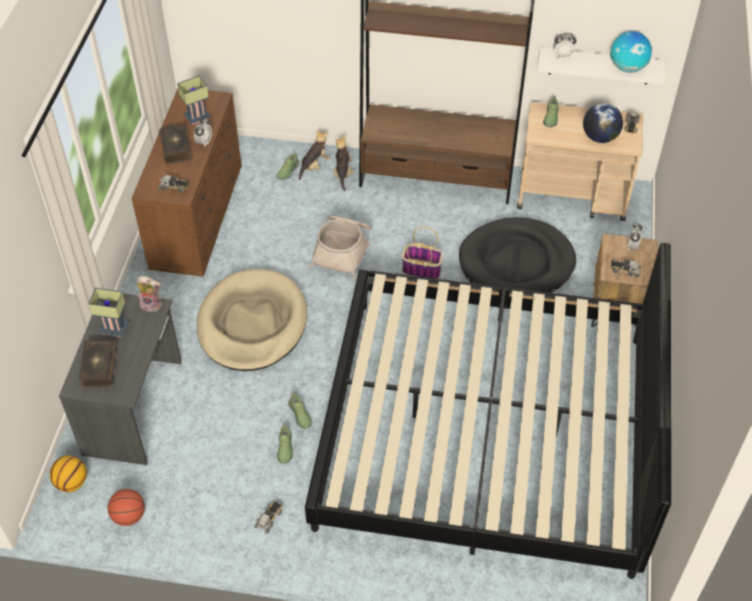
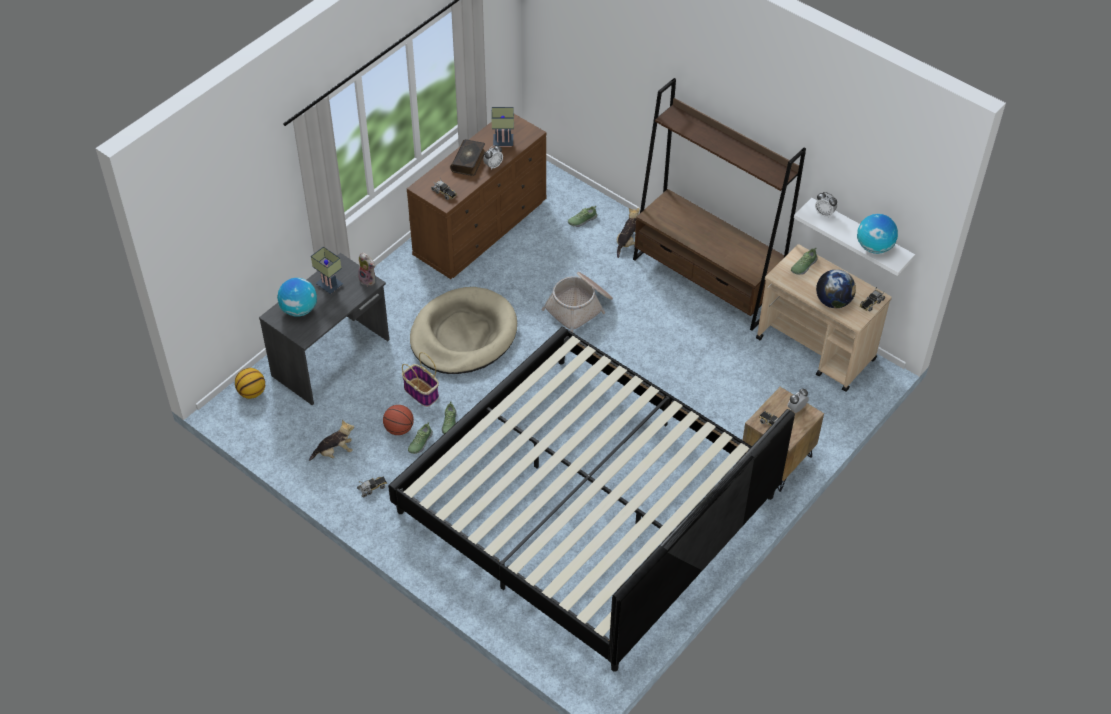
camera: 30 degrees right, 0 degrees up
book [79,341,117,388] -> globe [277,278,317,317]
basketball [108,489,145,526] -> basketball moved to [383,405,414,435]
plush toy [299,130,330,180] -> plush toy moved to [309,420,354,461]
basket [402,227,443,279] -> basket moved to [402,352,439,407]
black dog bed [459,217,576,293] -> none

